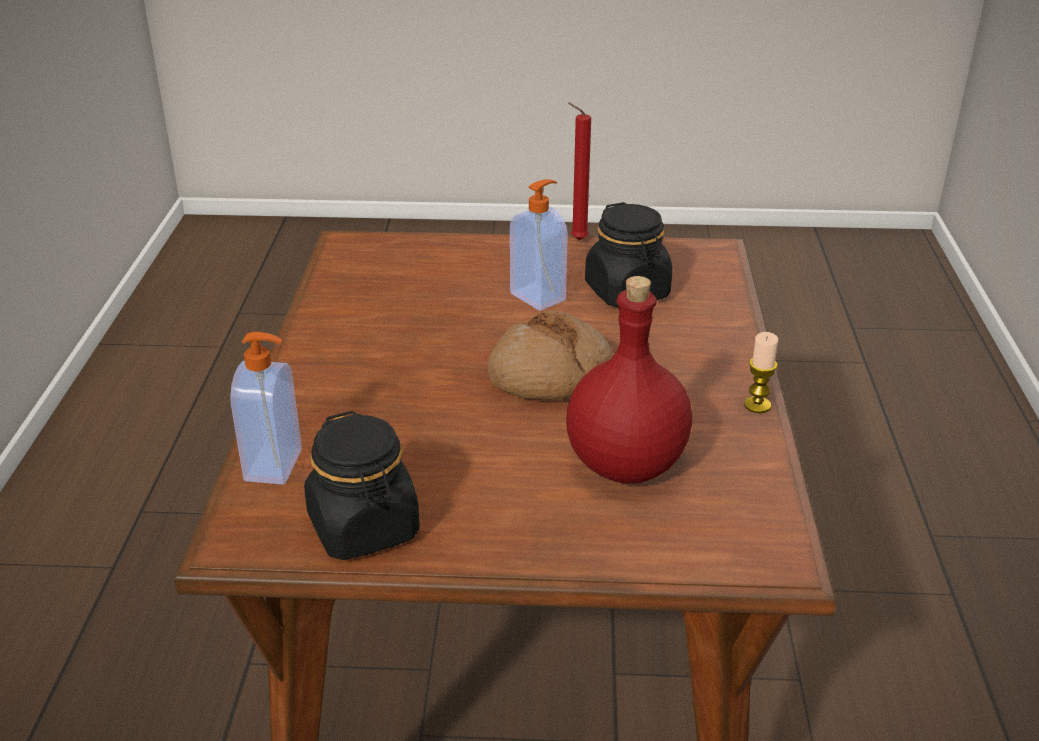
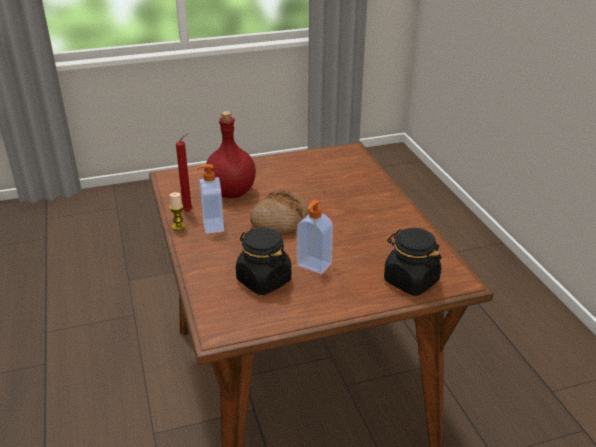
camera: 160 degrees right, 0 degrees up
soap dispenser [230,332,302,485] -> soap dispenser moved to [196,164,224,234]
black jar [304,411,420,560] -> black jar moved to [384,228,441,295]
red candle [568,102,591,241] -> red candle moved to [176,133,193,212]

